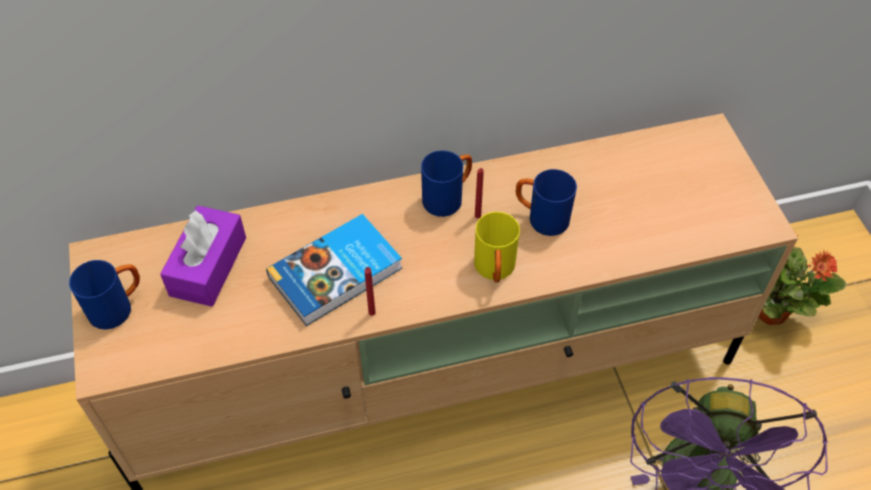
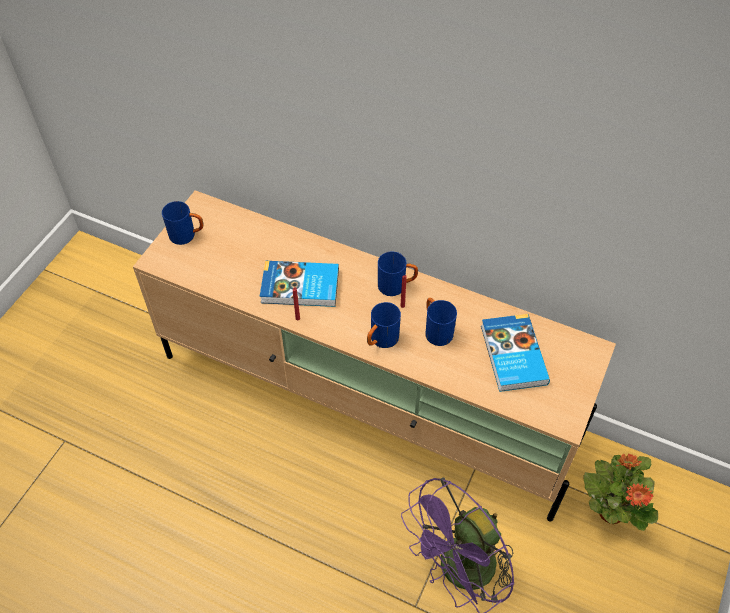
camera: 40 degrees right, 0 degrees up
purple tissue box [160,206,246,307] -> none
yellow mug [474,212,520,283] -> blue mug [367,302,401,348]
none -> book [481,314,550,392]

